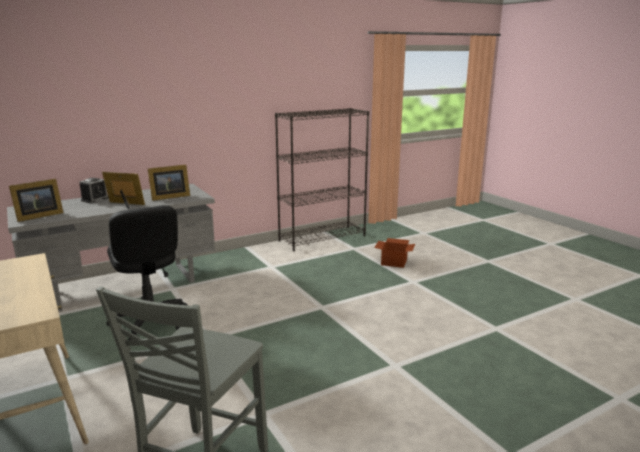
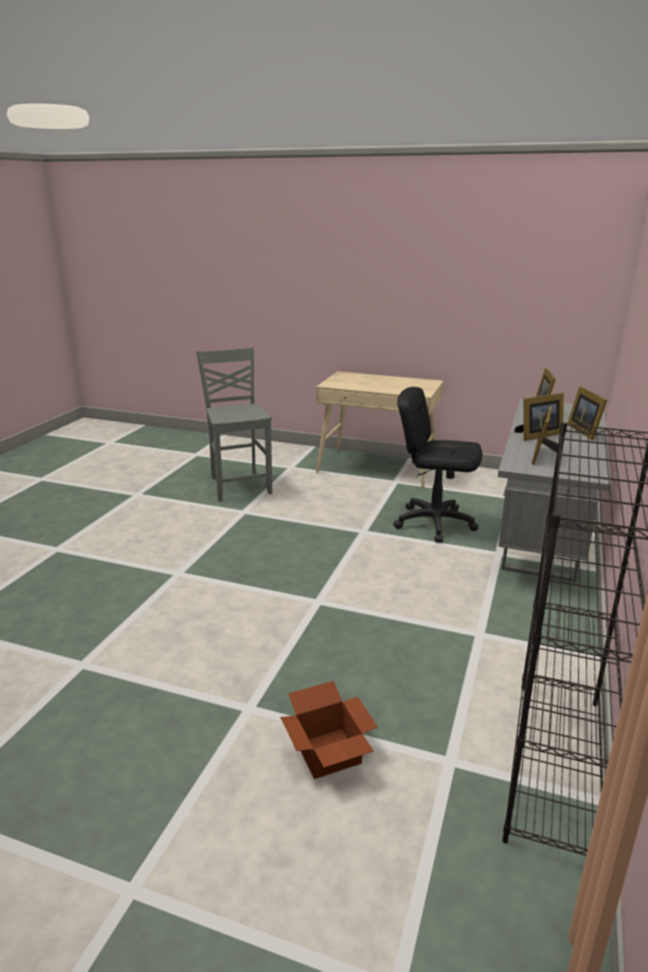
camera: 140 degrees right, 5 degrees up
alarm clock [79,178,109,203] -> picture frame [567,386,607,440]

